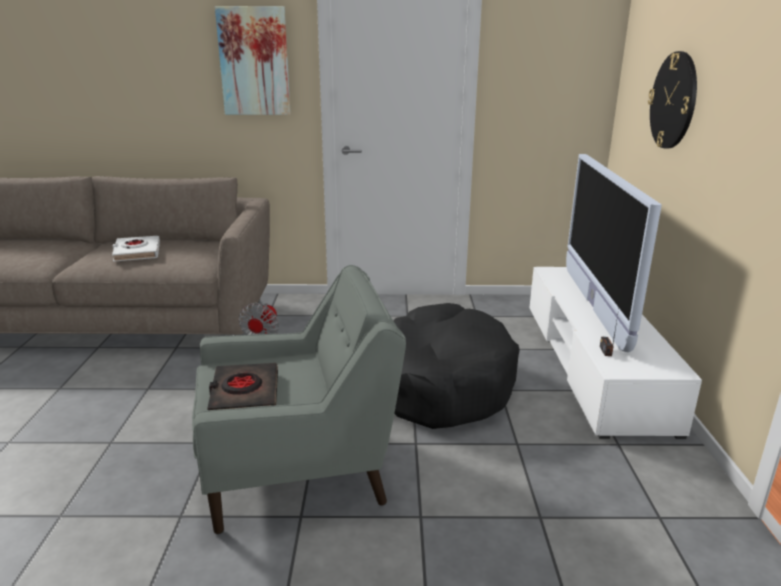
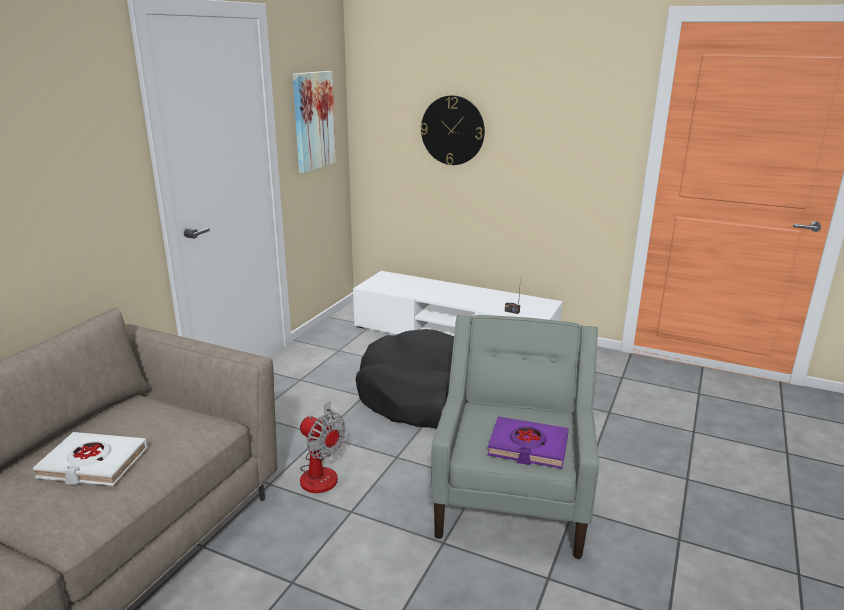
camera: 65 degrees left, 0 degrees up
black book [207,363,278,410] -> purple book [487,417,569,469]
picture [215,6,291,115] -> picture moved to [293,71,336,173]
television [566,154,662,352] -> none

